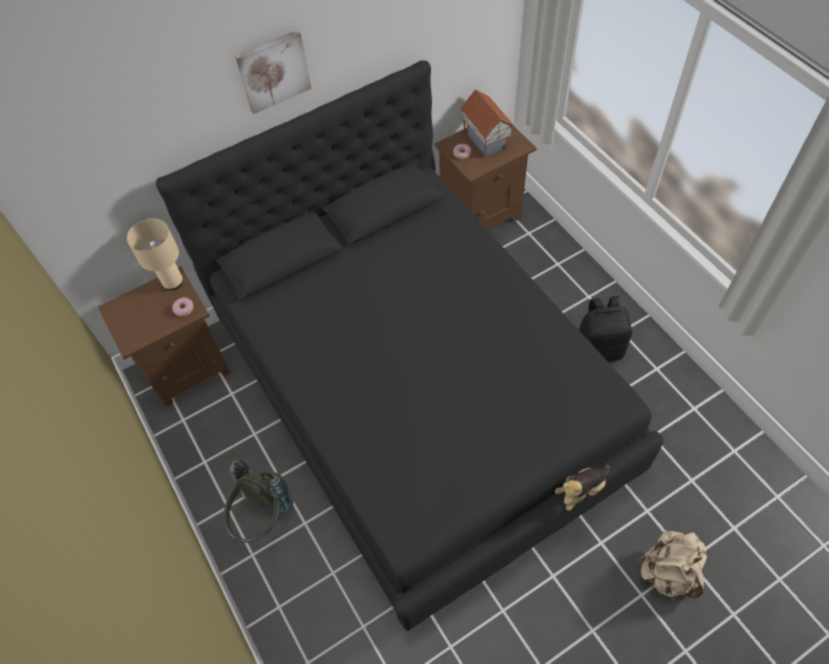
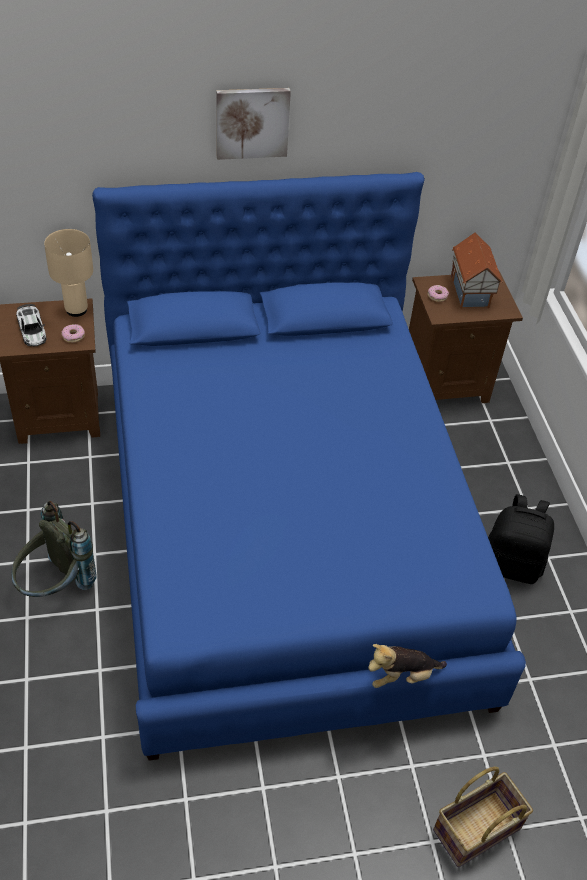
camera: 15 degrees right, 10 degrees down
black bed [156,60,664,631] -> blue bed [92,172,526,761]
beige backpack [639,530,707,598] -> basket [433,766,533,867]
none -> toy car [16,304,46,346]

